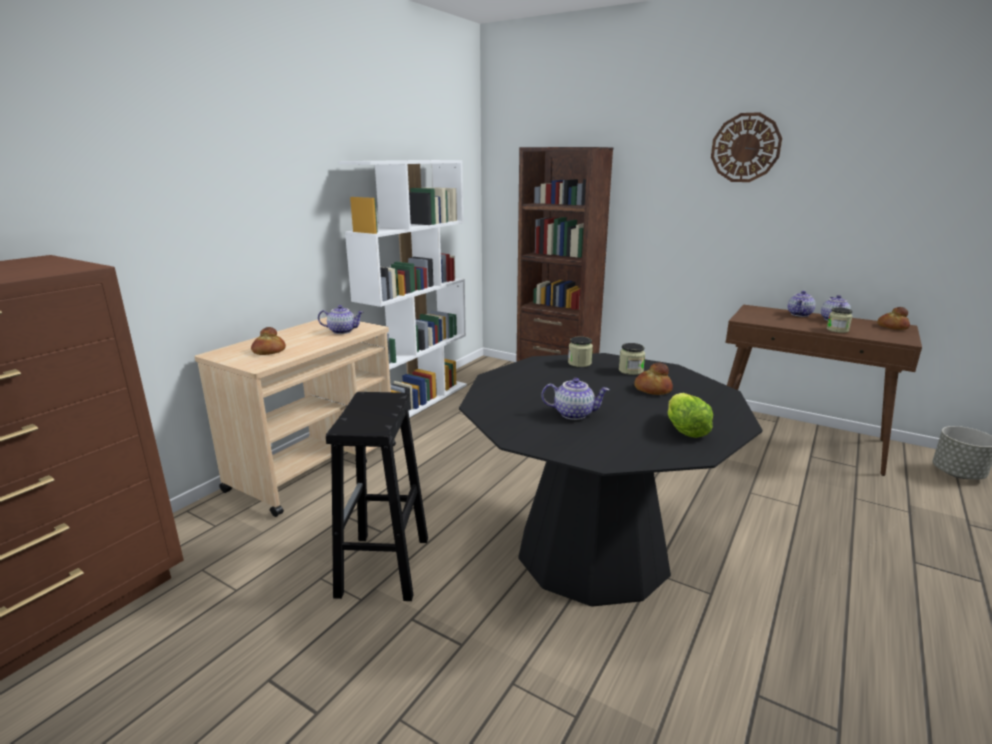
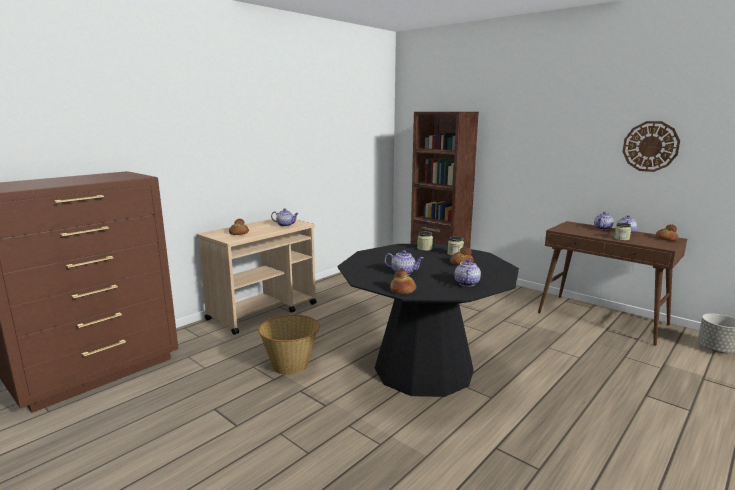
camera: 10 degrees right, 5 degrees down
black stool [326,392,428,601] -> basket [258,315,320,375]
white bookcase [338,160,467,418] -> none
lettuce [668,393,713,438] -> teapot [455,259,481,287]
wall clock [711,112,782,182] -> wall clock moved to [623,121,680,172]
none -> bread [390,269,416,294]

